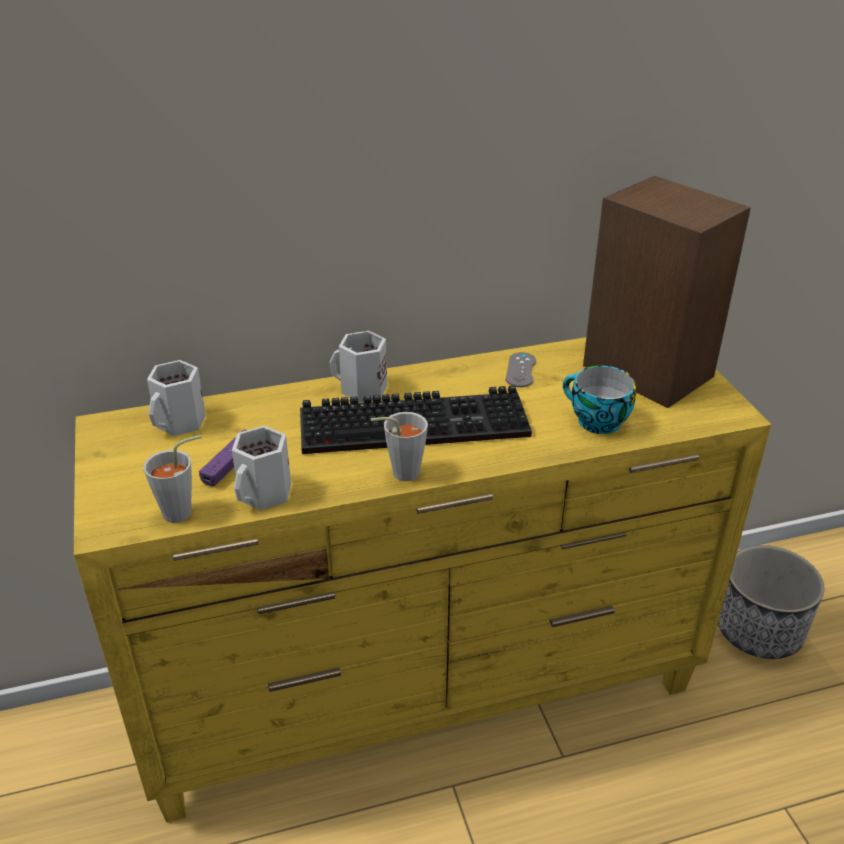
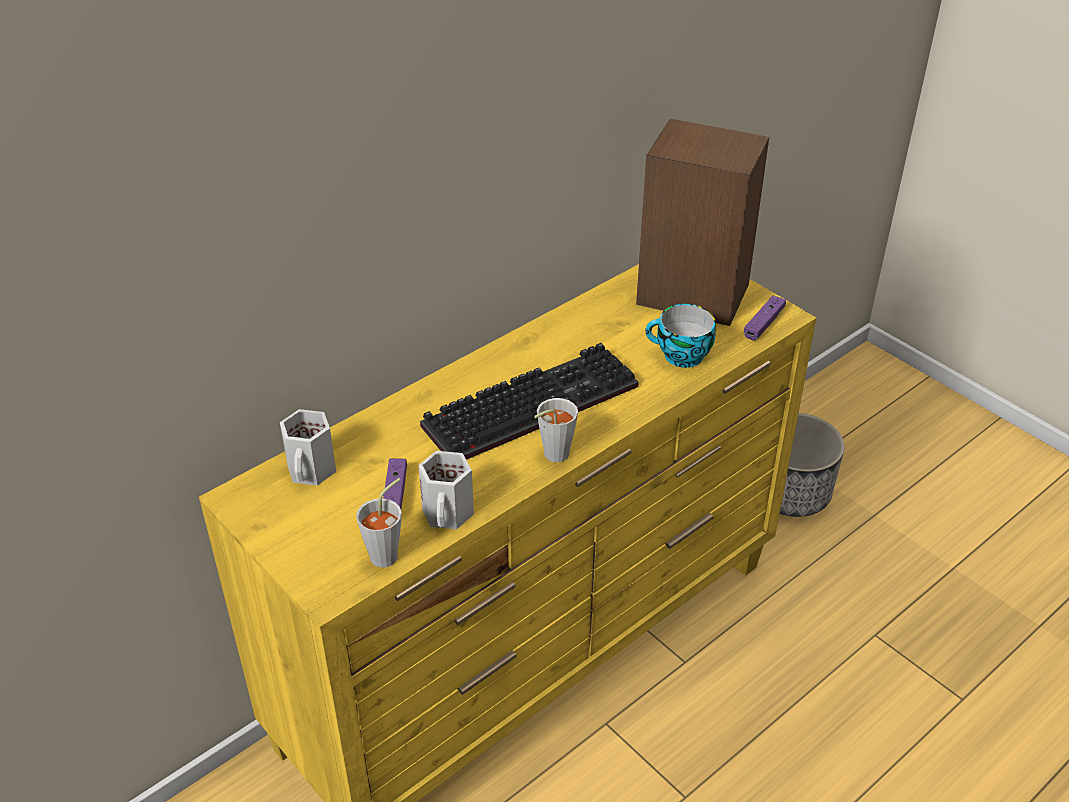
camera: 25 degrees left, 5 degrees up
white mug [330,331,387,402] -> none
grey game controller [506,352,536,387] -> none
none -> purple game controller [744,295,786,341]

